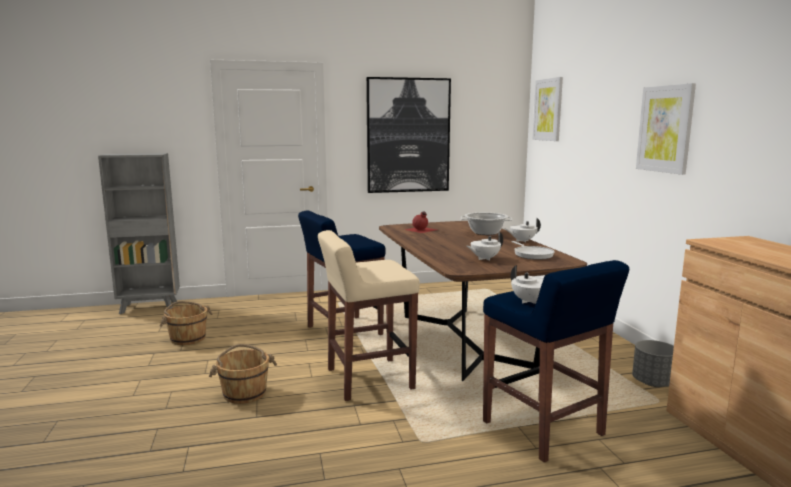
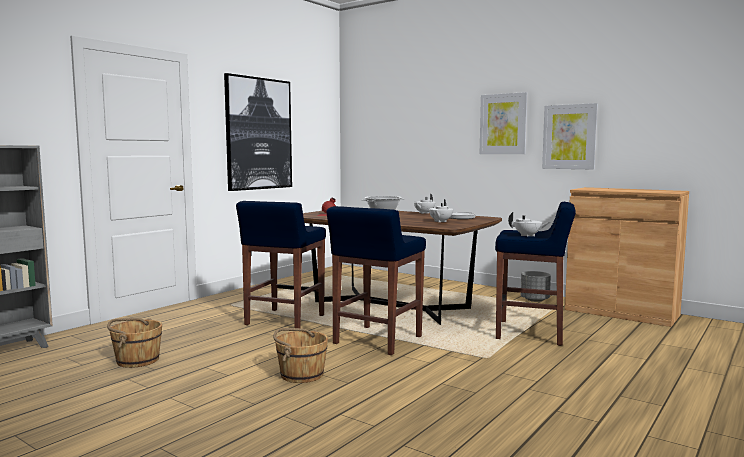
camera: 40 degrees left, 5 degrees down
beige stool [318,230,420,401] -> blue stool [326,206,426,355]
picture [533,77,563,141] -> picture moved to [542,103,598,170]

